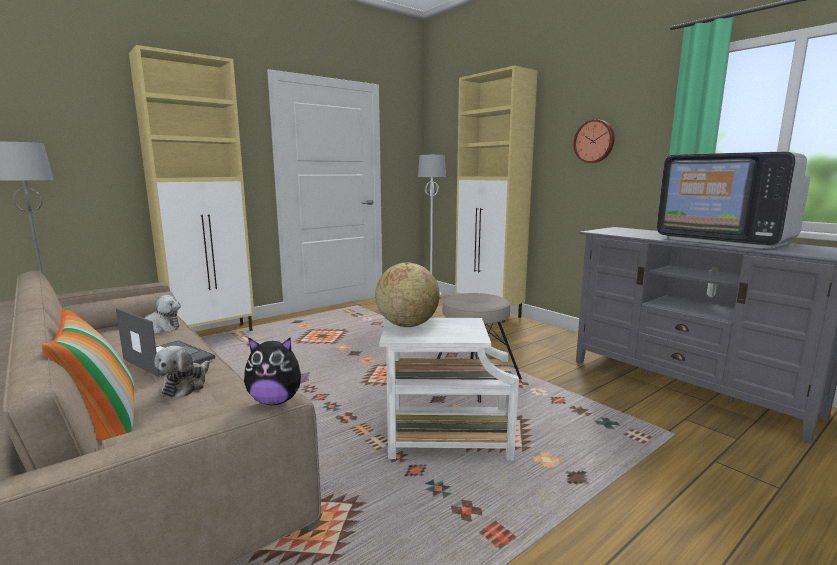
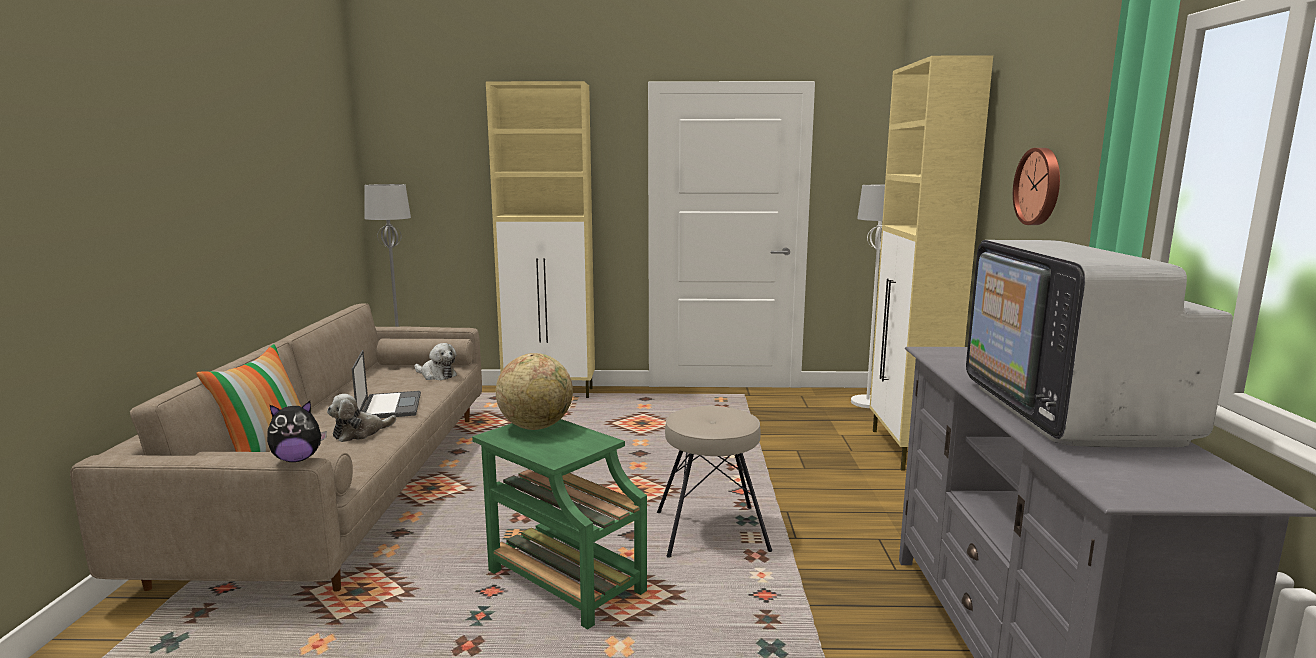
camera: 40 degrees right, 0 degrees up
plush toy [244,337,309,405] -> plush toy turned 60 degrees counterclockwise [267,401,327,462]
white side table [379,318,519,461] -> green side table [472,419,647,629]

